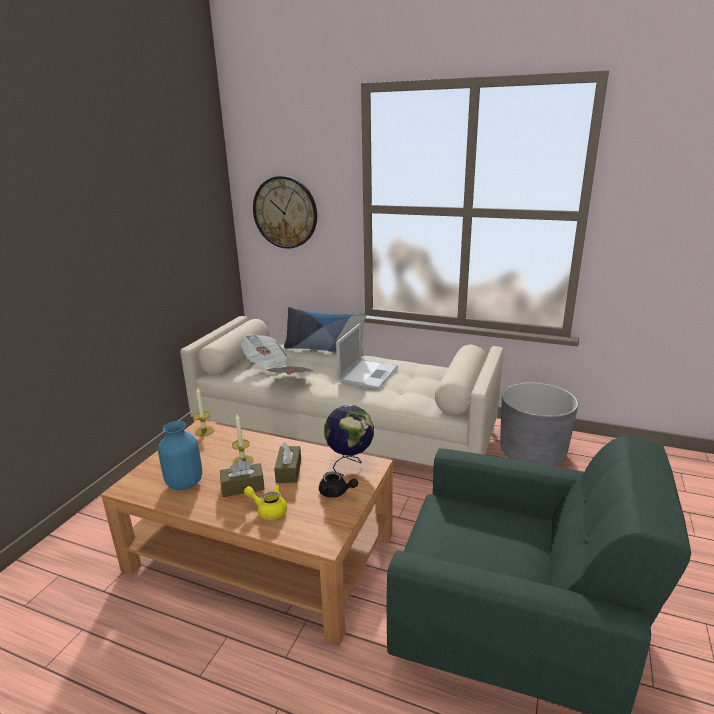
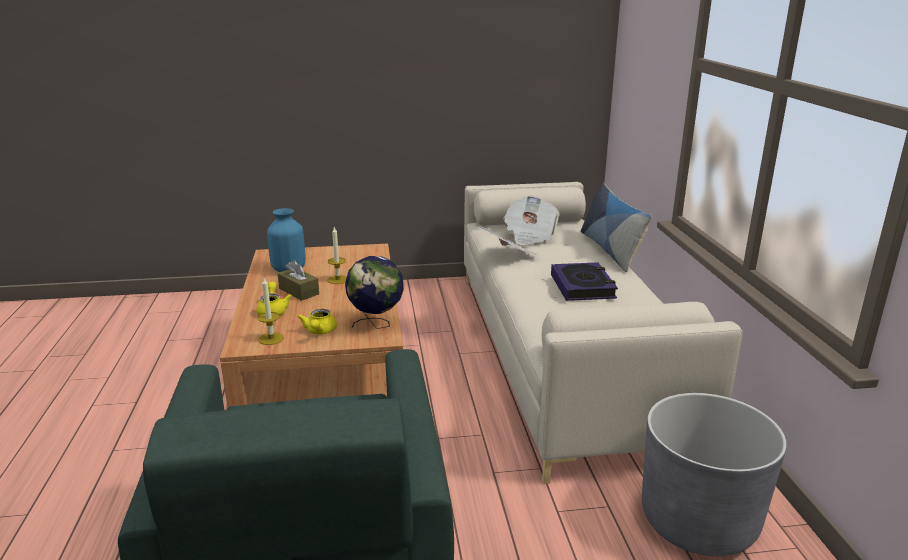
camera: 60 degrees right, 0 degrees up
candle [194,387,214,437] -> candle moved to [258,278,284,345]
wall clock [253,176,317,249] -> none
brown tissue box [274,442,301,483] -> none
black teapot [319,471,358,498] -> yellow teapot [297,309,337,334]
laptop [336,324,397,389] -> book [551,262,618,301]

